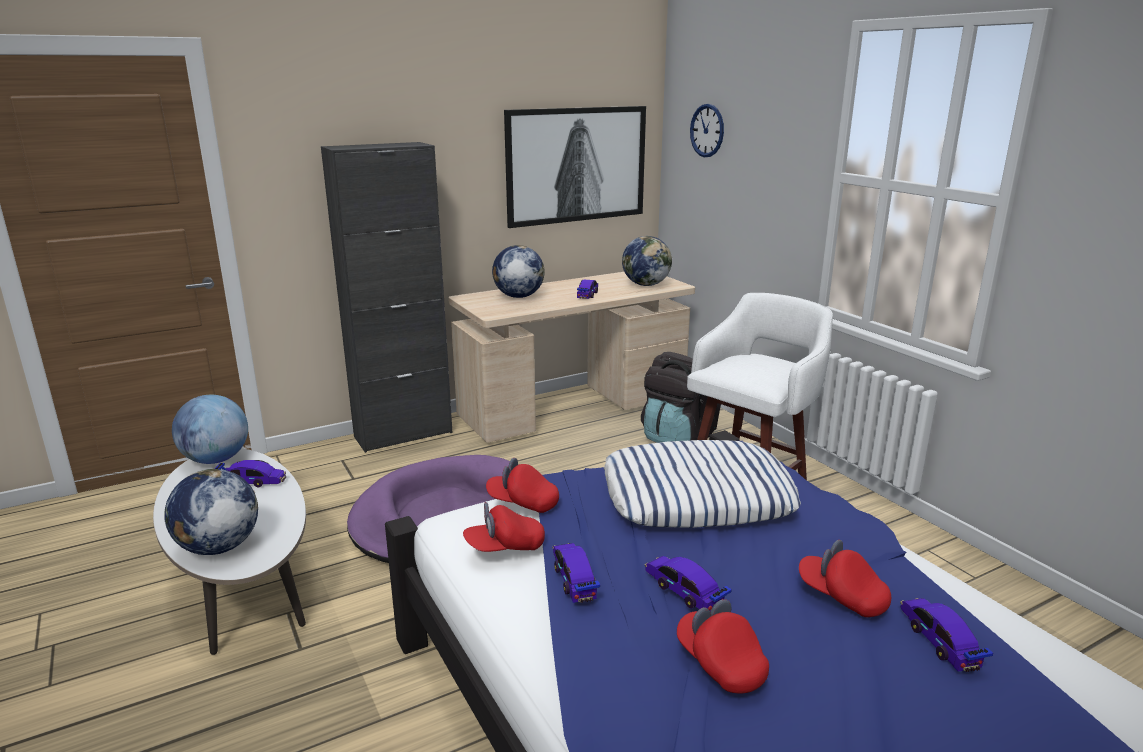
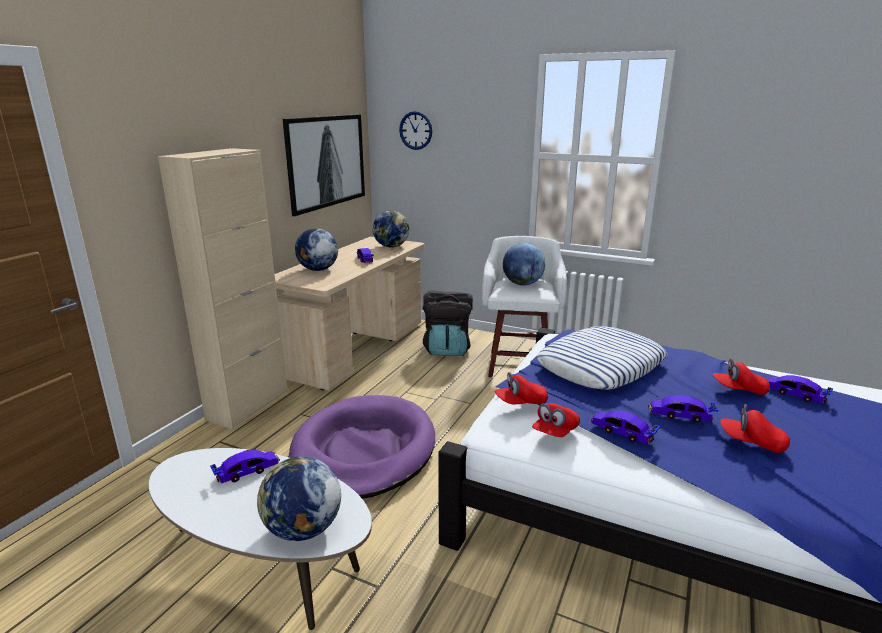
camera: 35 degrees left, 0 degrees up
globe [172,395,248,464] -> globe moved to [503,243,545,285]
black cabinet [321,142,453,453] -> beige cabinet [158,148,288,429]

